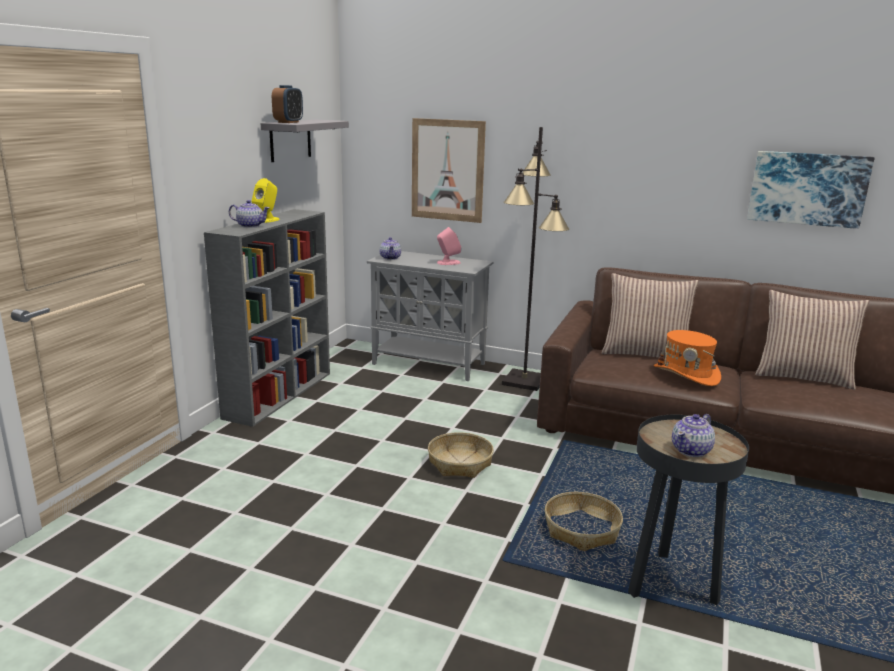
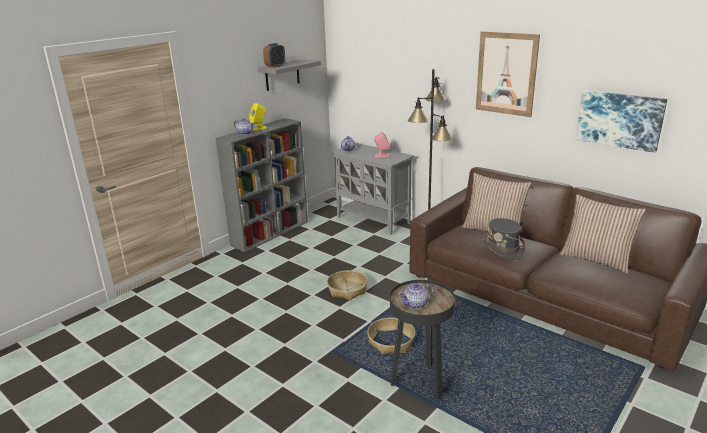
camera: 20 degrees right, 5 degrees up
picture [412,118,486,223] -> picture moved to [476,32,540,117]
orange hat [654,330,721,386] -> grey hat [482,218,526,260]

